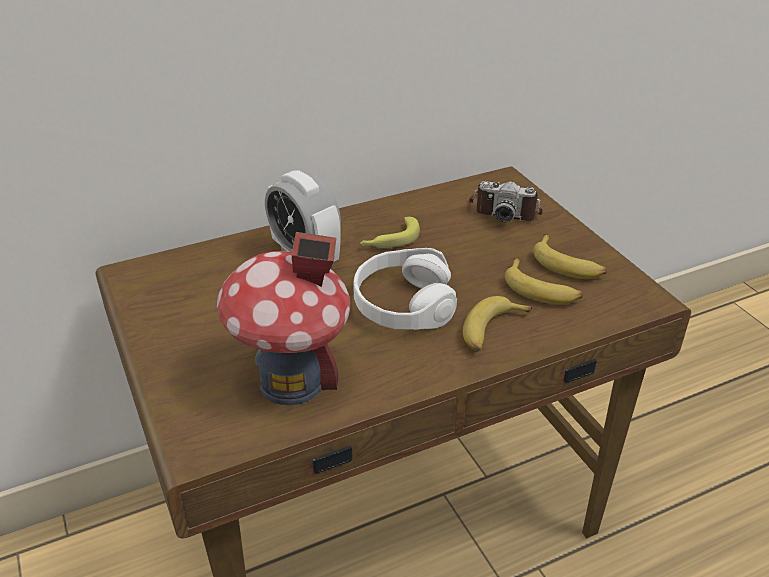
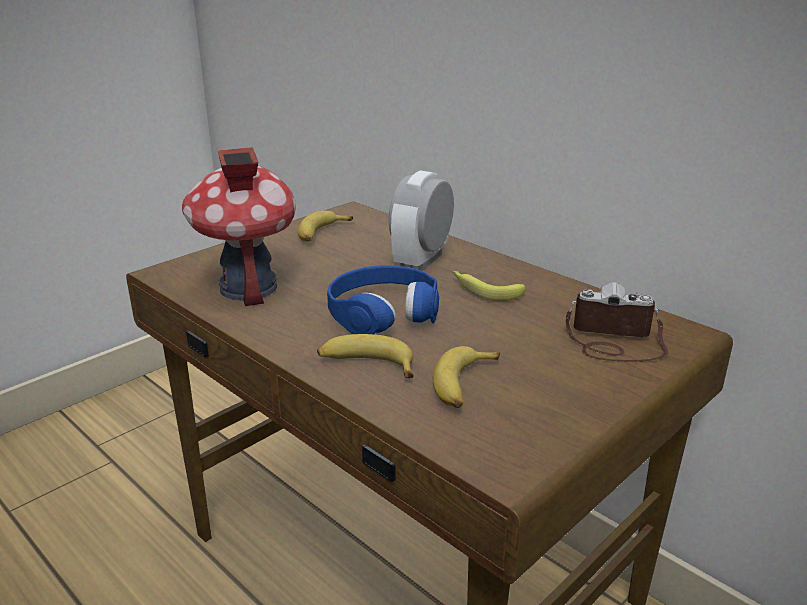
camera: 70 degrees right, 10 degrees down
white headphones [353,248,457,330] -> blue headphones [327,265,439,334]
camera [469,181,542,222] -> camera turned 105 degrees clockwise [566,282,668,362]
banana [533,234,607,279] -> banana moved to [297,211,353,242]

